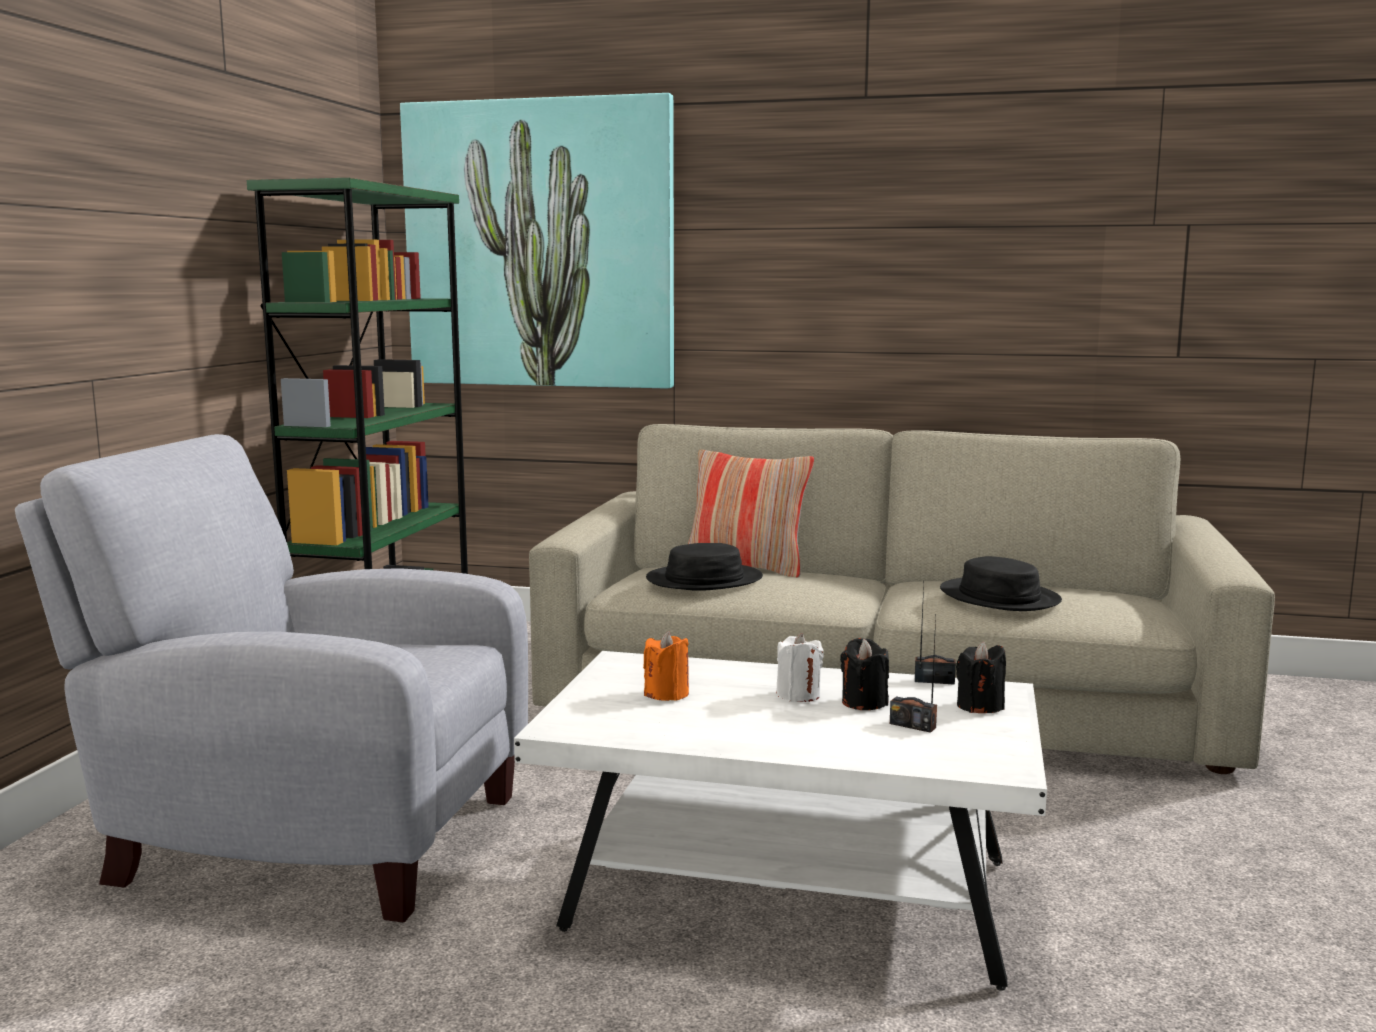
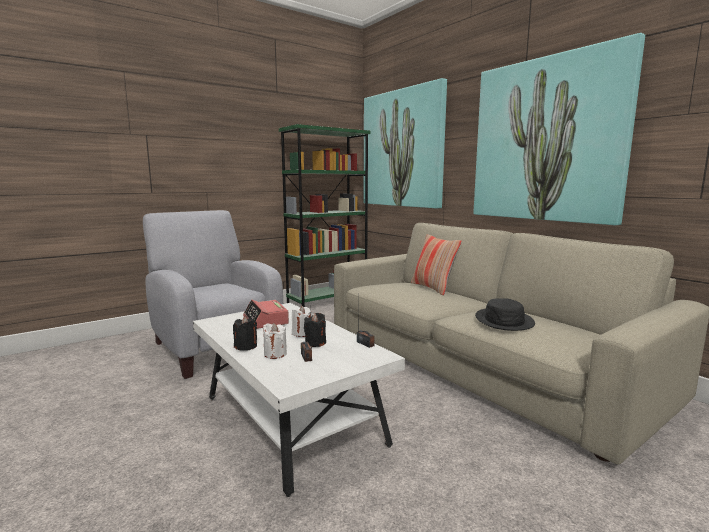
camera: 40 degrees right, 0 degrees up
orange candle [643,631,689,701] -> alarm clock [243,300,289,329]
black hat [646,543,763,591] -> none
black candle [956,641,1006,713] -> black candle moved to [233,316,257,351]
none -> white candle [263,323,287,359]
none -> picture [474,33,645,225]

